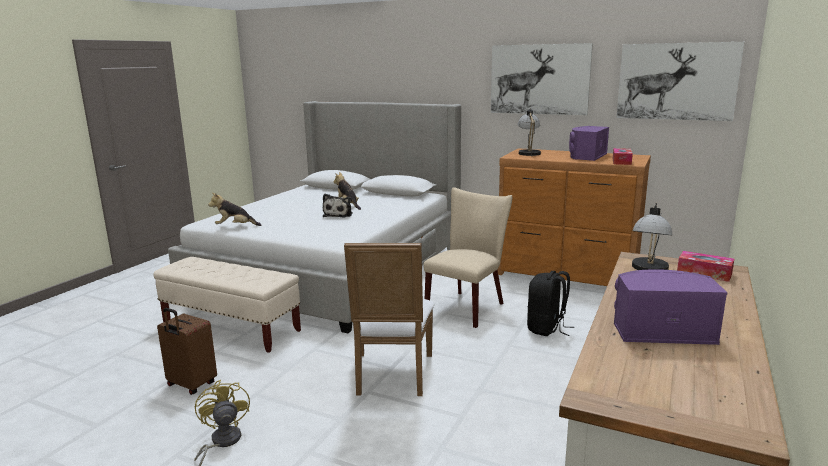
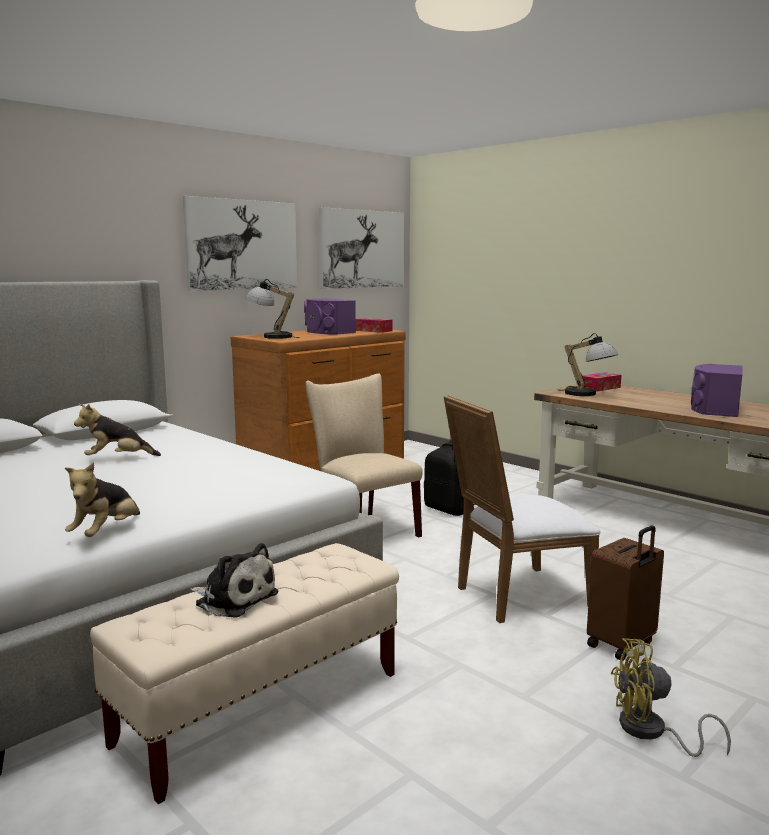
camera: 70 degrees left, 5 degrees down
brown suitcase [157,308,217,395] -> brown suitcase moved to [587,525,664,660]
plush toy [323,194,353,218] -> plush toy moved to [190,543,278,618]
white chair [344,243,434,396] -> white chair turned 135 degrees clockwise [444,395,600,623]

